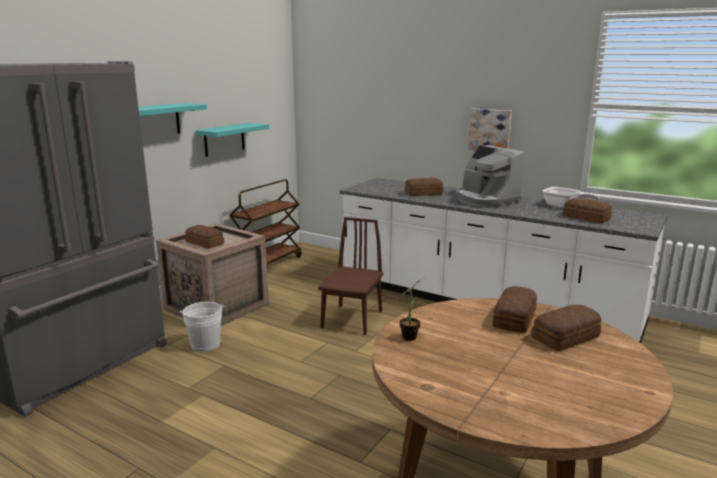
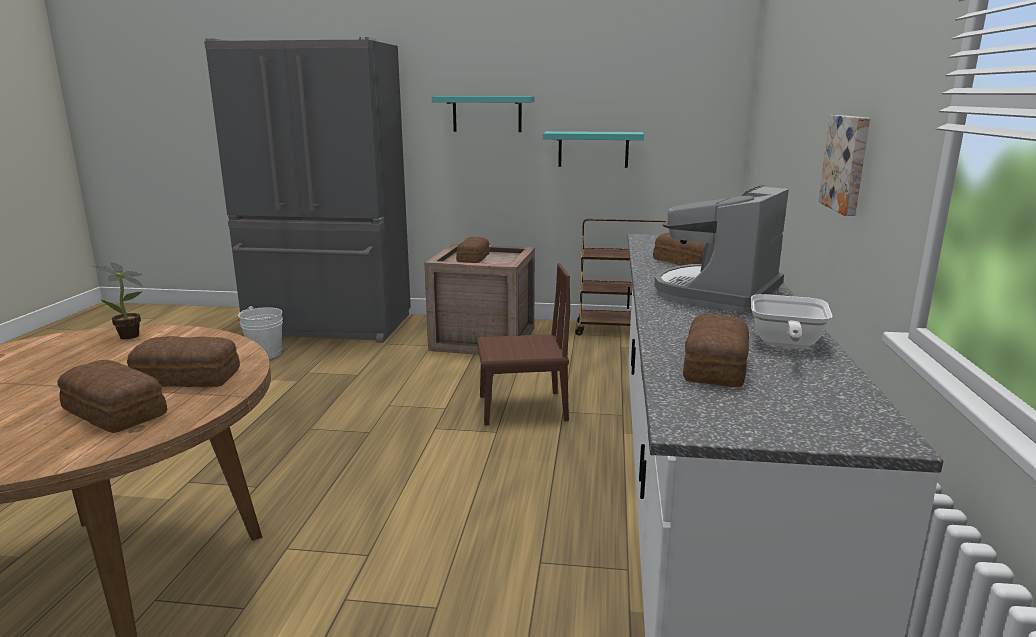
camera: 65 degrees right, 0 degrees up
white bucket [180,302,225,352] -> white bucket moved to [238,306,283,359]

